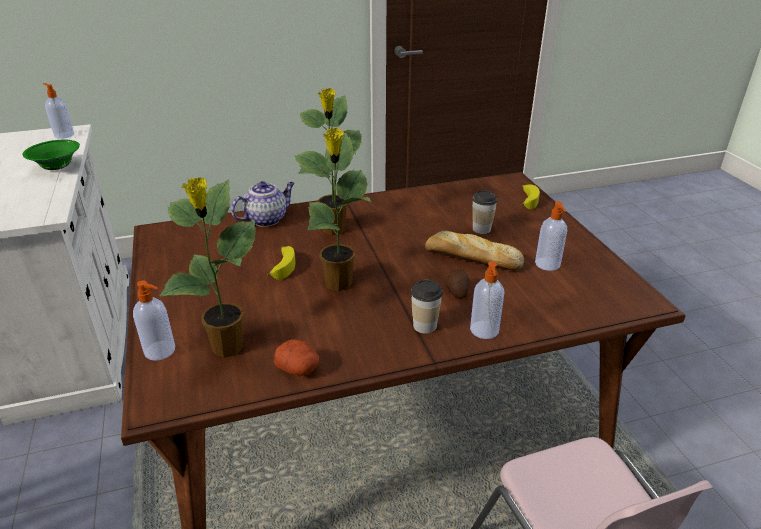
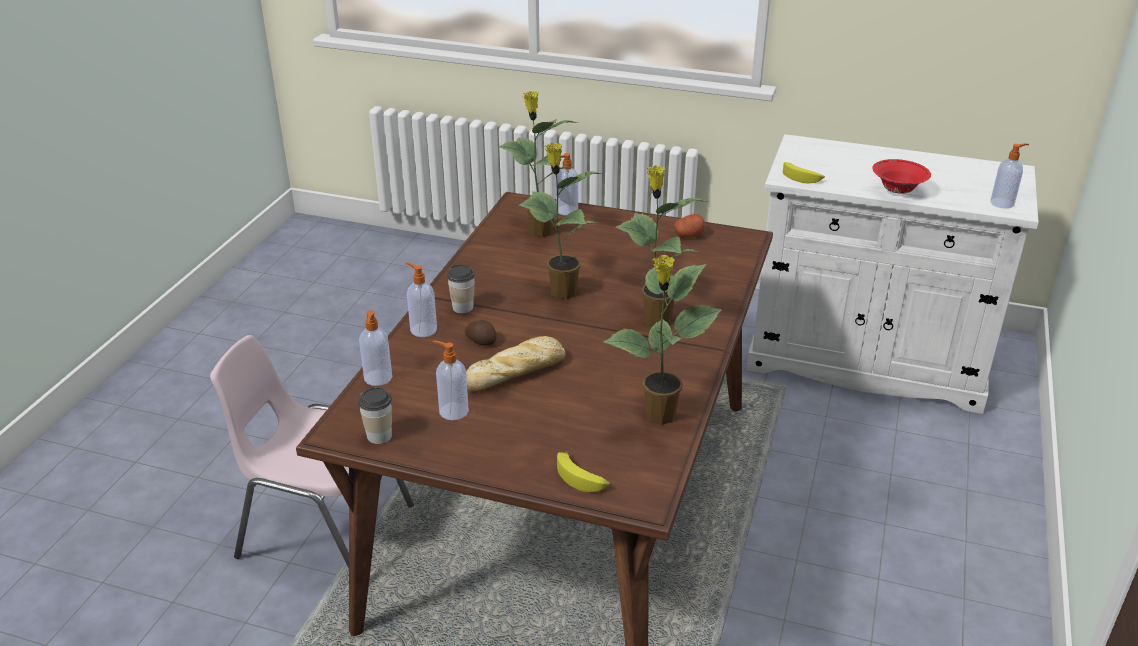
camera: 125 degrees right, 0 degrees up
green bowl [22,140,80,170] -> red bowl [872,159,931,194]
teapot [231,181,295,227] -> none
banana [267,246,295,280] -> banana moved to [783,162,825,183]
potato [274,339,319,376] -> potato moved to [674,214,705,238]
cup [472,190,498,234] -> cup moved to [358,387,392,444]
none -> soap dispenser [359,310,392,386]
none -> potted plant [604,255,722,425]

